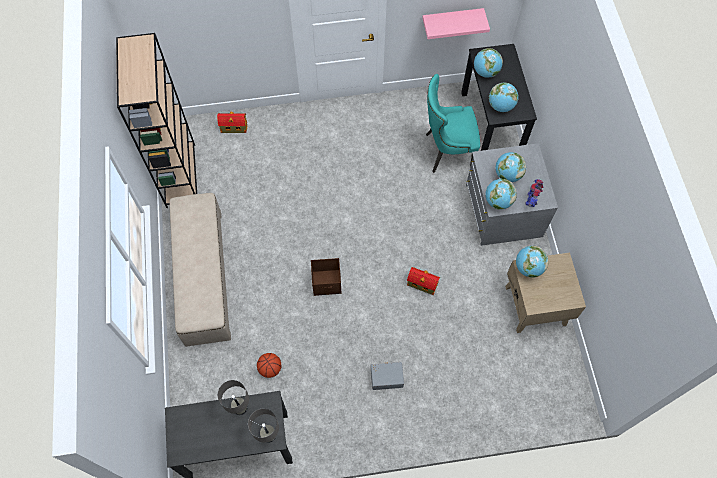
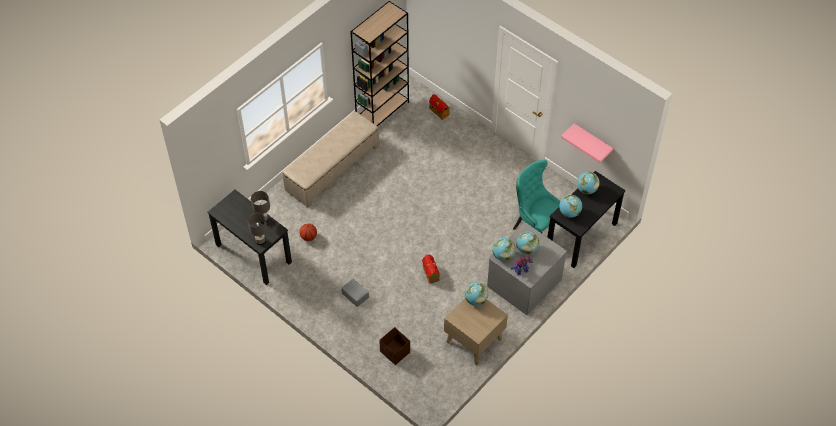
camera: 50 degrees right, 10 degrees down
brown storage box [311,258,341,296] -> brown storage box moved to [379,327,410,365]

